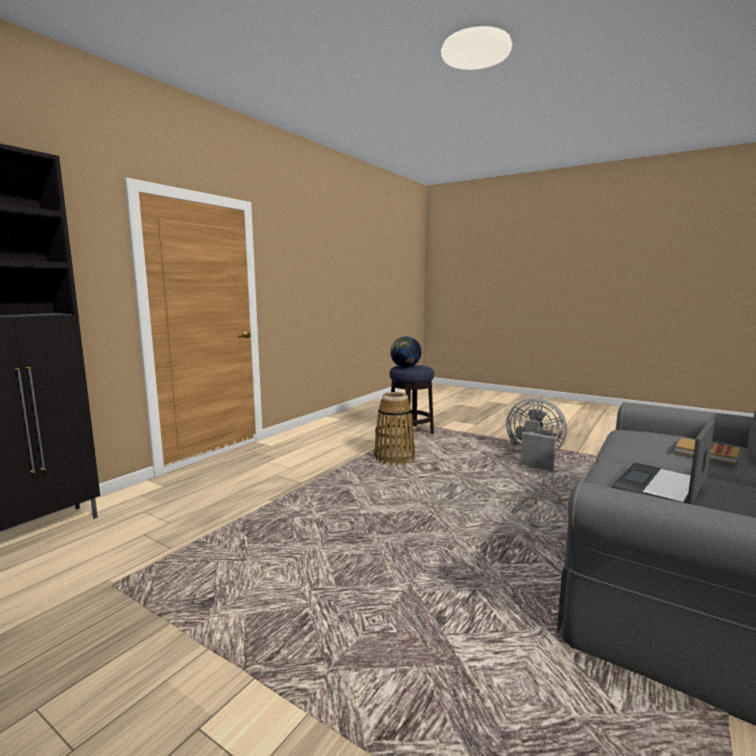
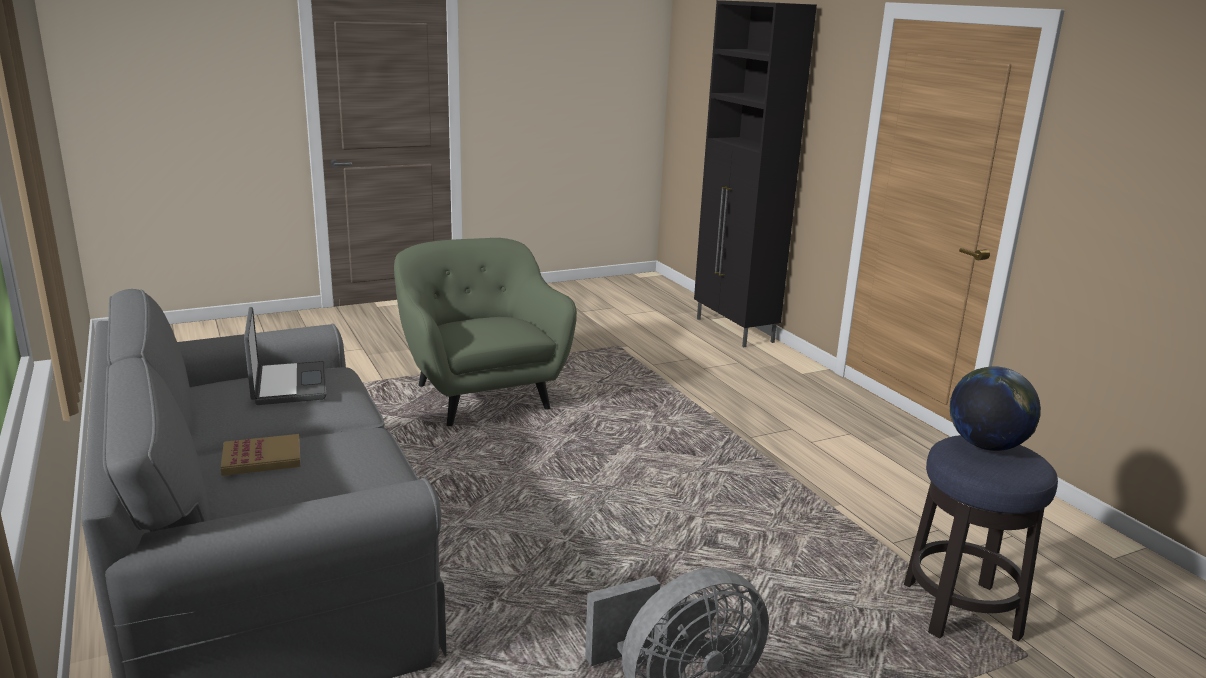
camera: 120 degrees right, 10 degrees up
basket [374,392,415,465] -> none
none -> green armchair [394,238,577,426]

